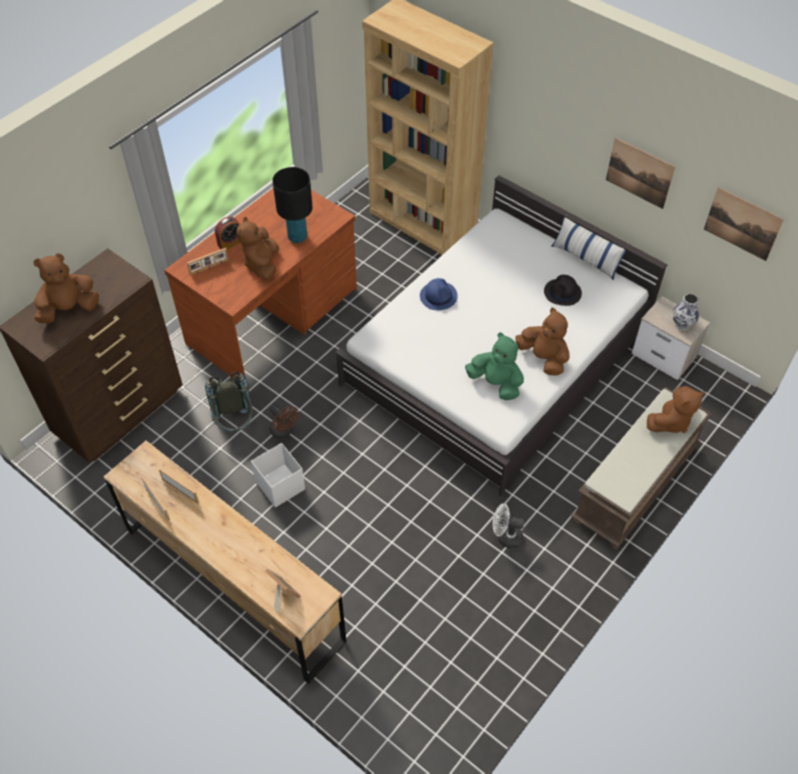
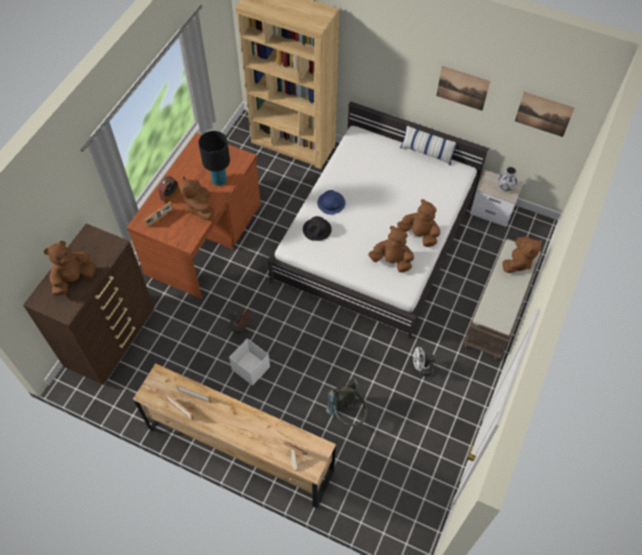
camera: 15 degrees left, 5 degrees up
grey backpack [205,372,253,432] -> grey backpack moved to [326,378,367,426]
green plush toy [465,332,524,400] -> brown plush toy [368,226,414,272]
black hat [544,275,582,306] -> black hat moved to [303,216,332,241]

